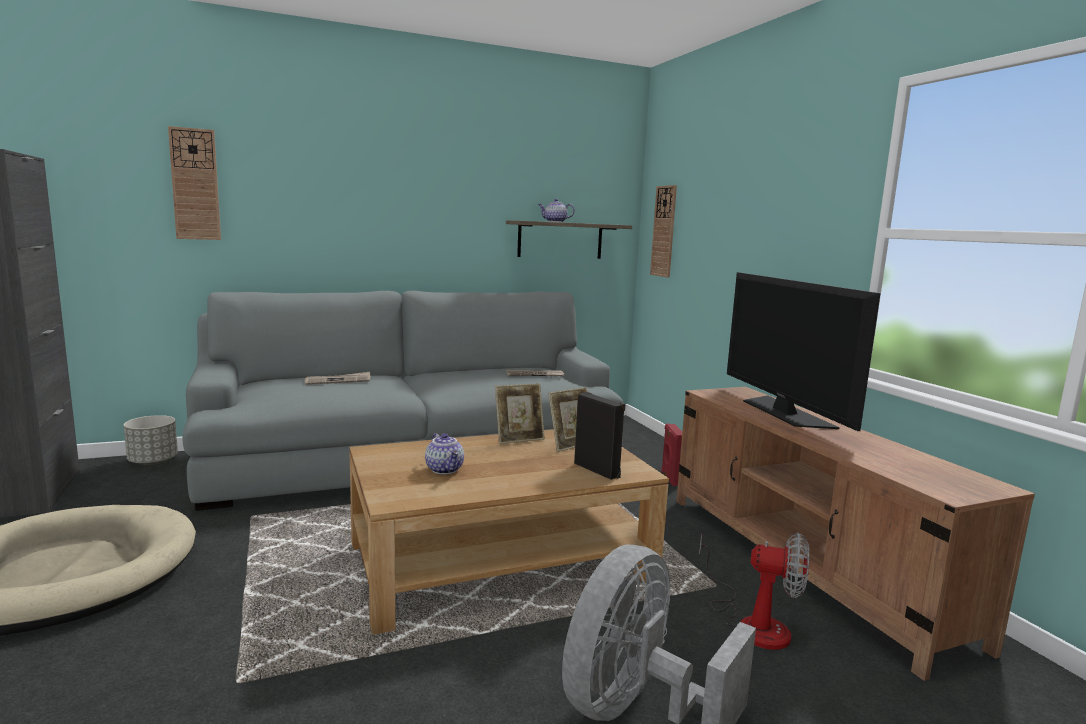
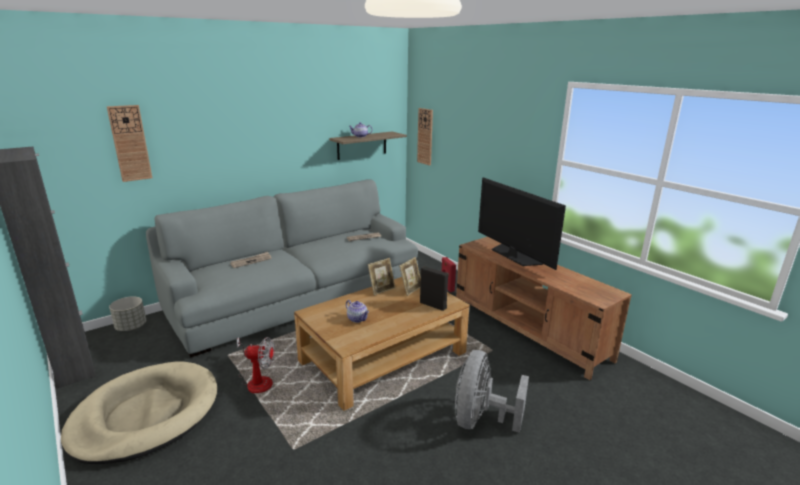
camera: 15 degrees left, 10 degrees up
fan [699,532,809,650] -> fan moved to [236,337,275,394]

